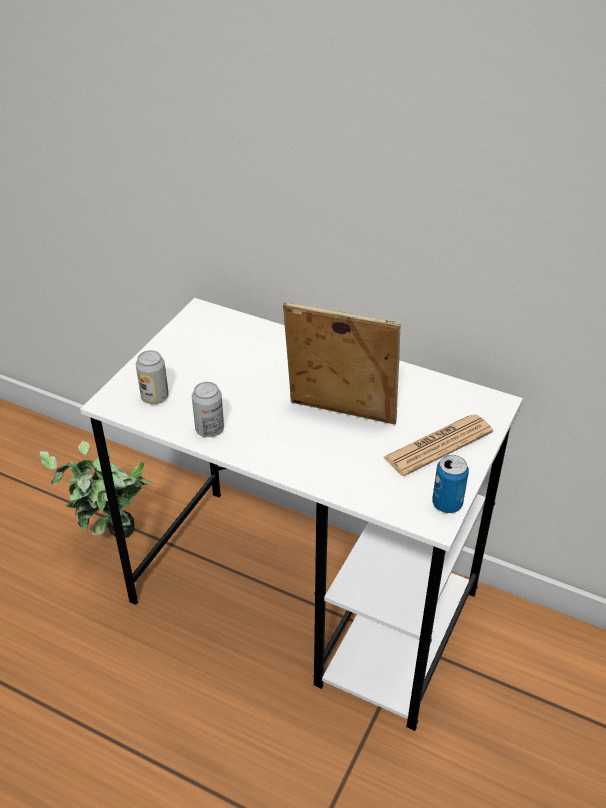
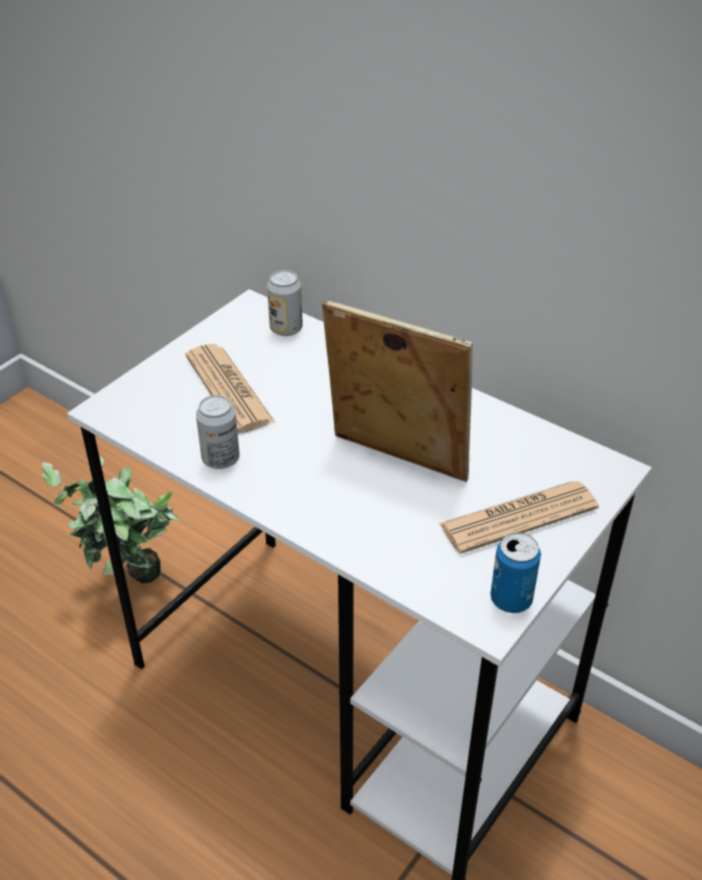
camera: 10 degrees right, 0 degrees up
can [136,350,169,404] -> can moved to [267,270,303,336]
none -> newspaper [185,344,275,434]

